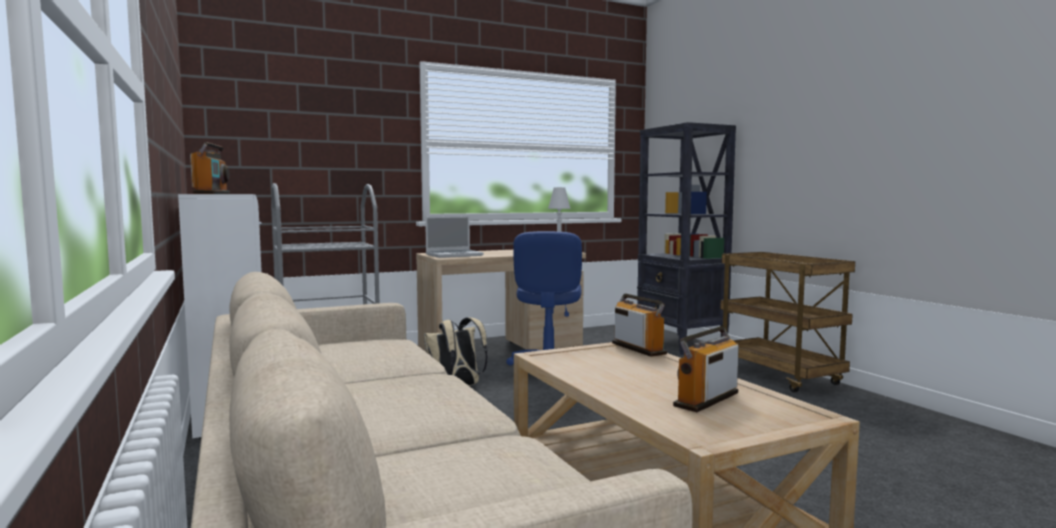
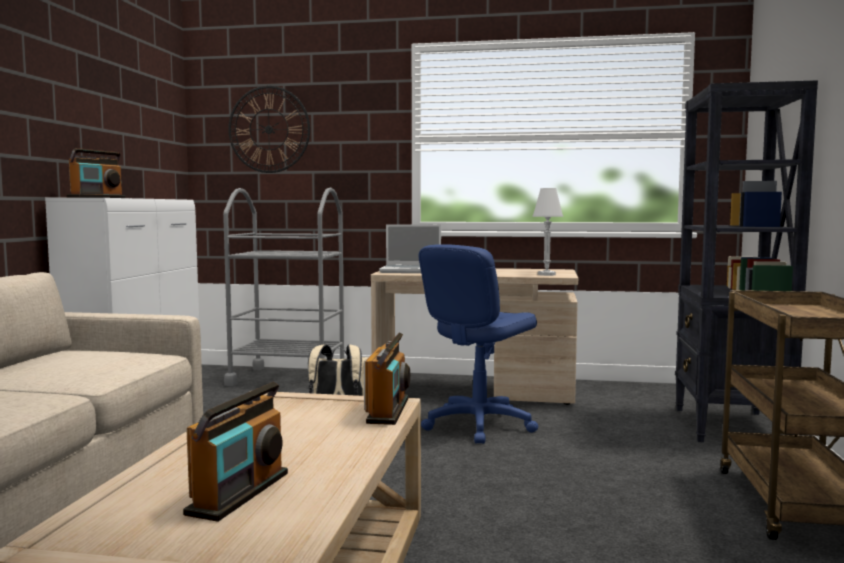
camera: 35 degrees right, 0 degrees up
radio [673,326,739,412] -> radio turned 120 degrees clockwise [183,382,288,522]
none -> wall clock [228,86,310,173]

